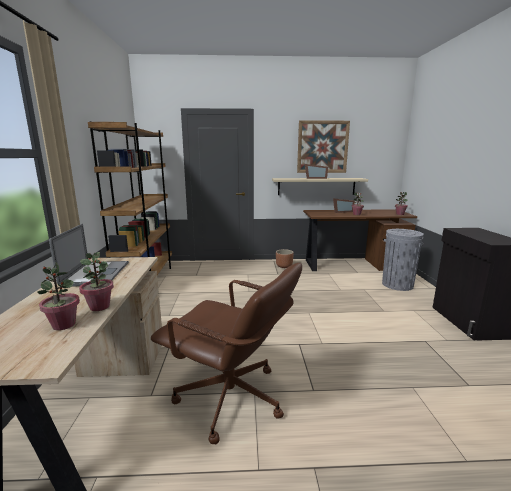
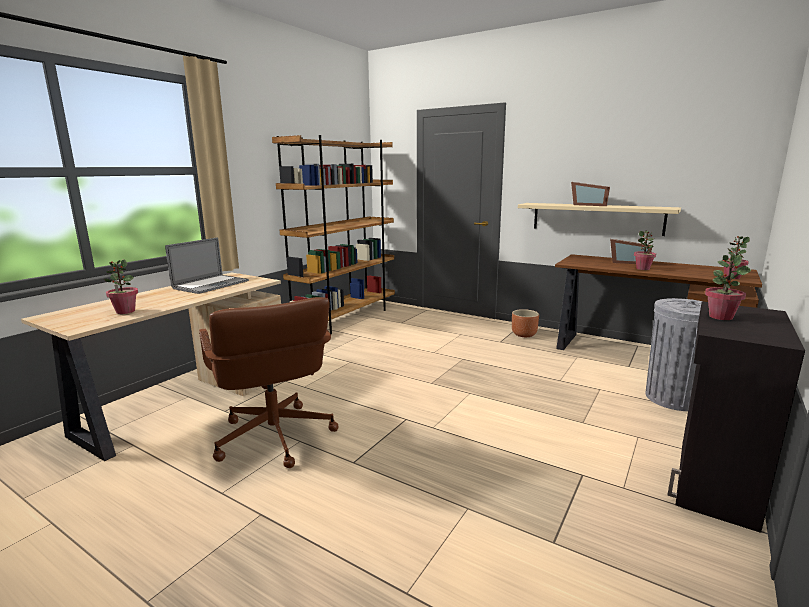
camera: 35 degrees right, 0 degrees up
potted plant [79,252,114,311] -> potted plant moved to [705,255,751,320]
picture [297,120,350,173] -> none

